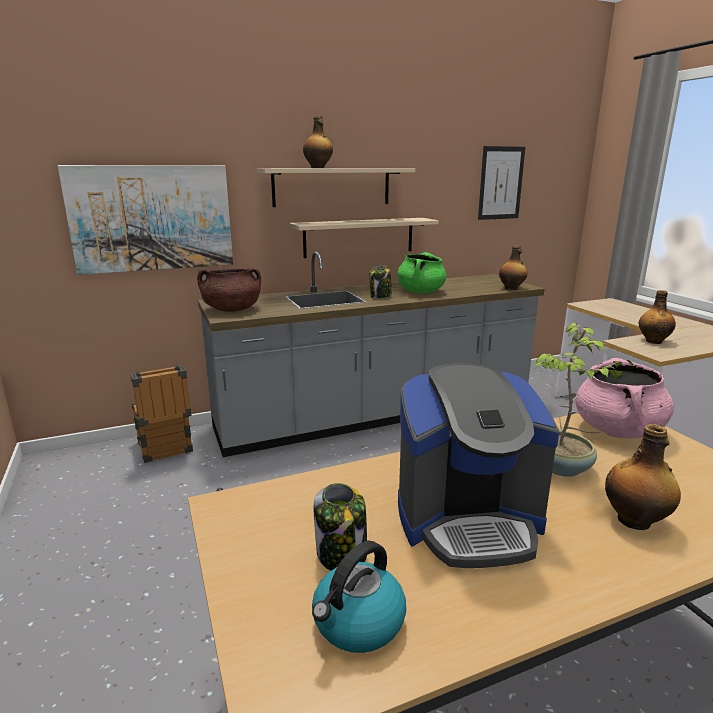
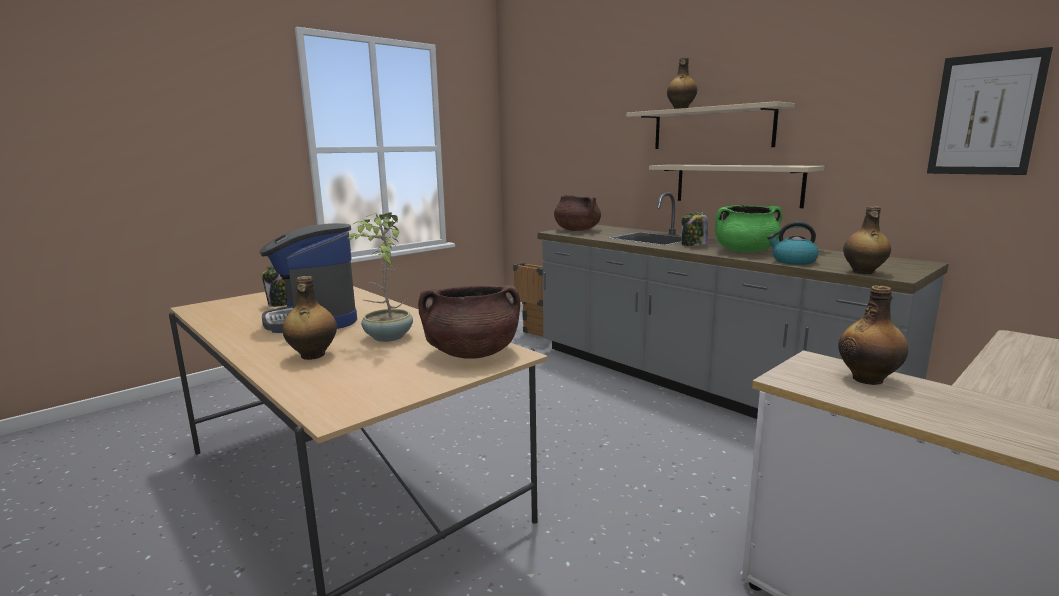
camera: 70 degrees right, 5 degrees down
picture [58,165,233,275] -> none
kettle [312,541,406,653] -> kettle moved to [767,222,819,265]
pink cooking pot [575,358,674,439] -> brown cooking pot [418,285,520,359]

